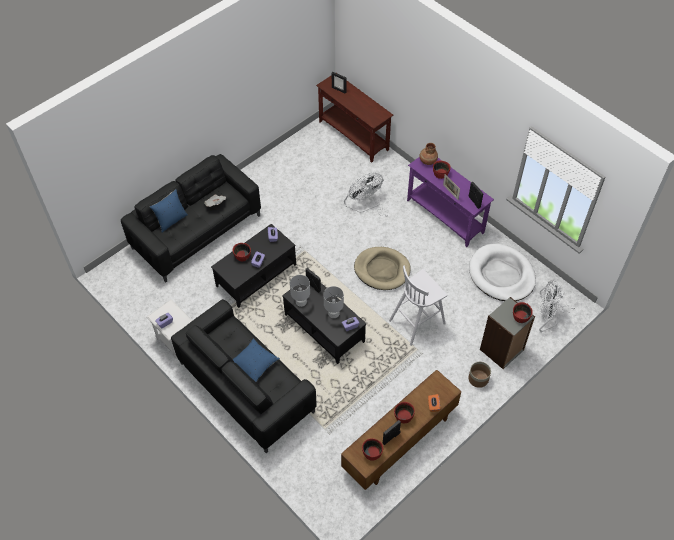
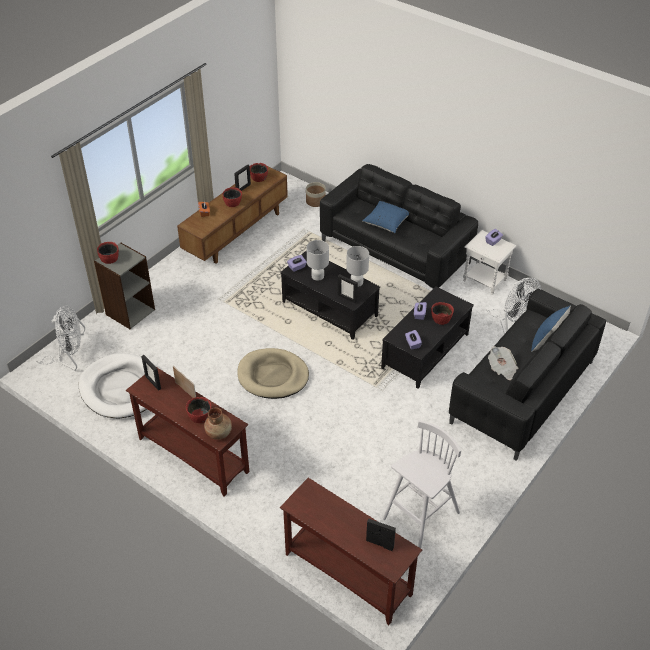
camera: 170 degrees right, 10 degrees down
white fan [344,172,388,216] -> white fan moved to [486,278,542,334]
white stool [389,265,447,346] -> white stool moved to [383,420,461,548]
purple console table [407,157,494,248] -> brown console table [126,366,249,497]
planter [468,362,491,388] -> planter moved to [306,182,326,207]

